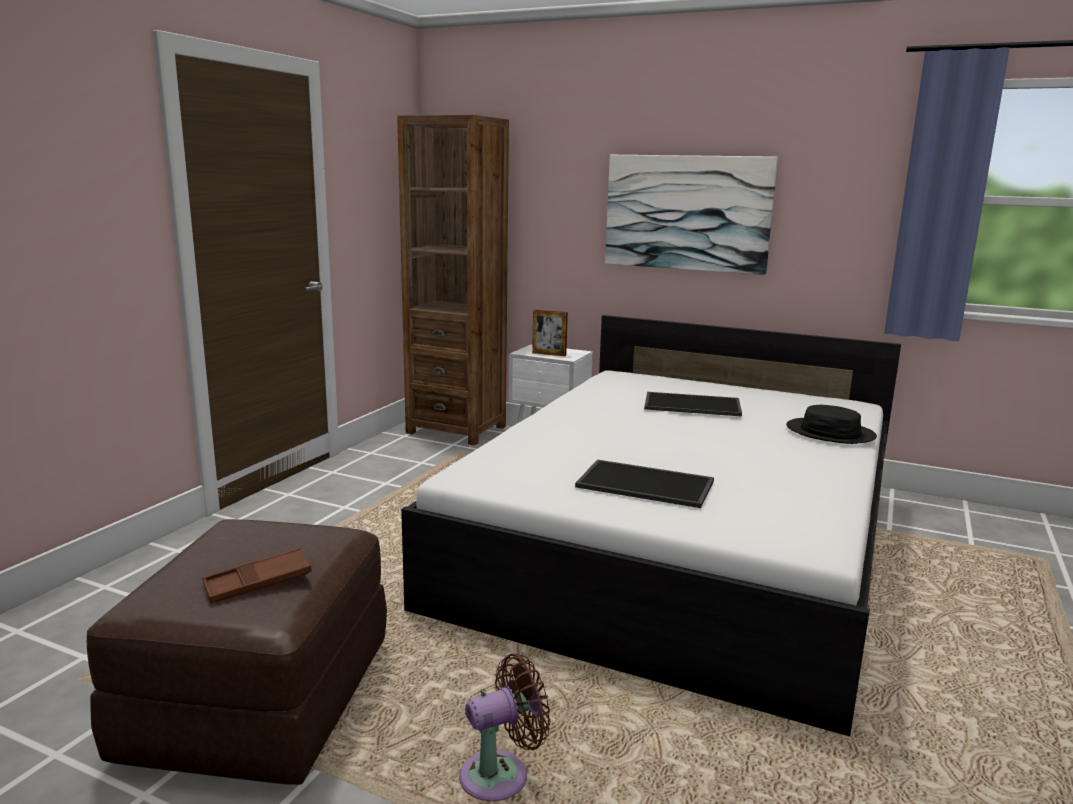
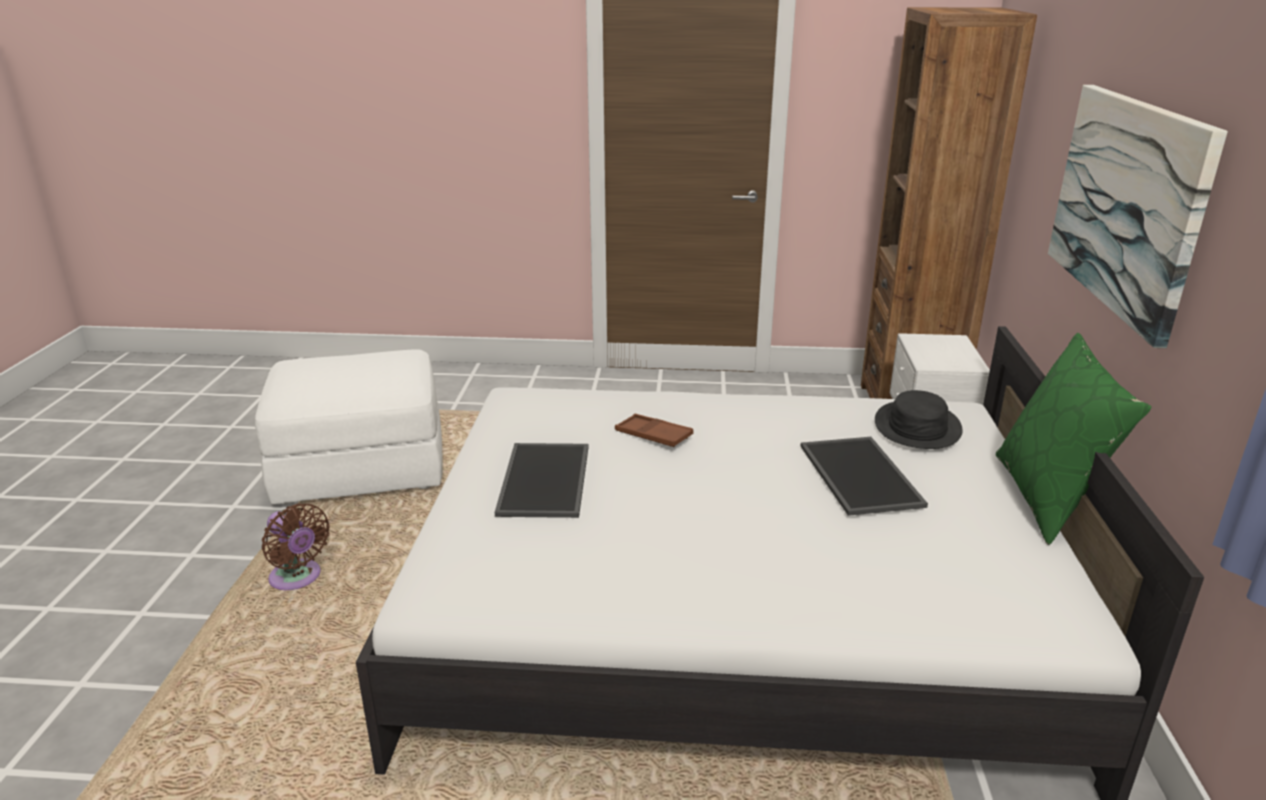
camera: 70 degrees right, 10 degrees up
brown ottoman [87,519,387,785] -> white ottoman [255,349,442,505]
brown tray [202,548,312,603] -> brown tray moved to [615,414,693,447]
picture frame [532,310,568,356] -> none
black hat [786,405,877,444] -> black hat moved to [875,390,963,449]
none -> green pillow [996,333,1151,545]

